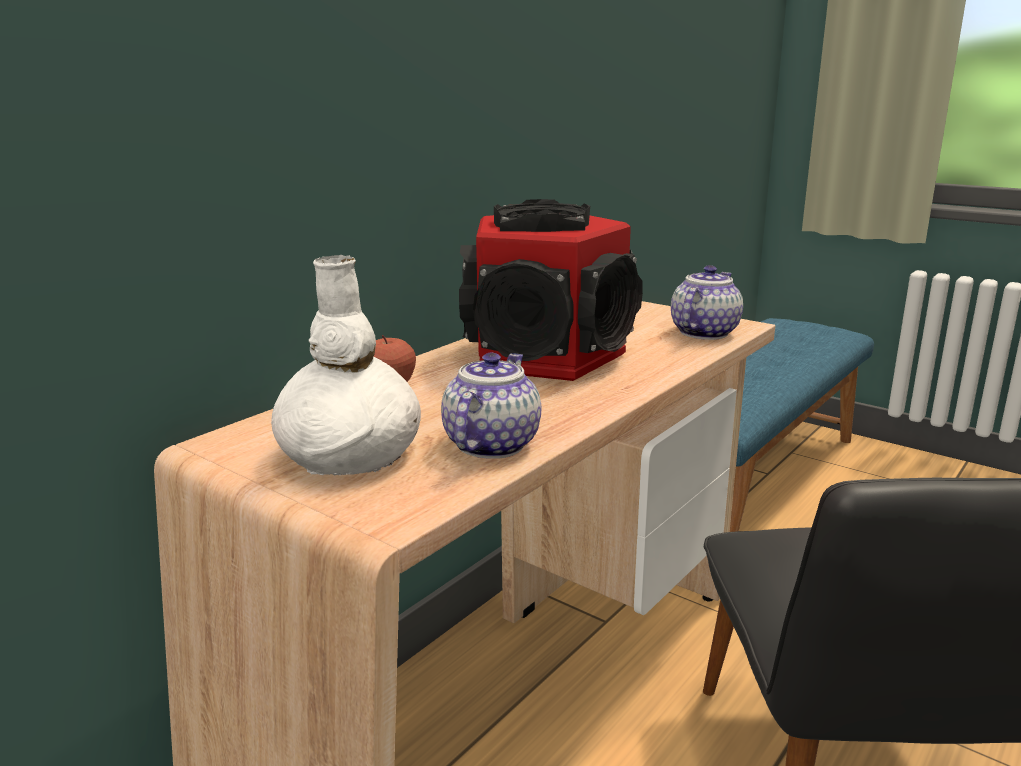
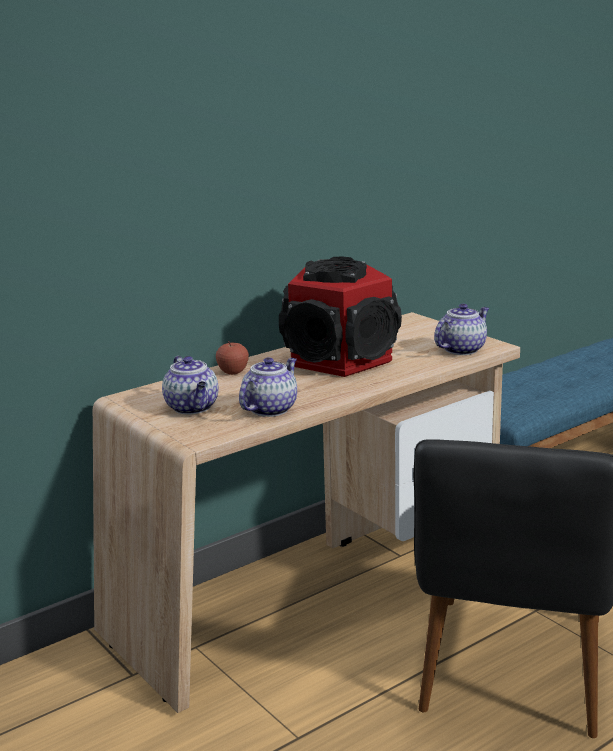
camera: 15 degrees right, 0 degrees up
white vase [271,255,421,475] -> teapot [162,356,218,415]

